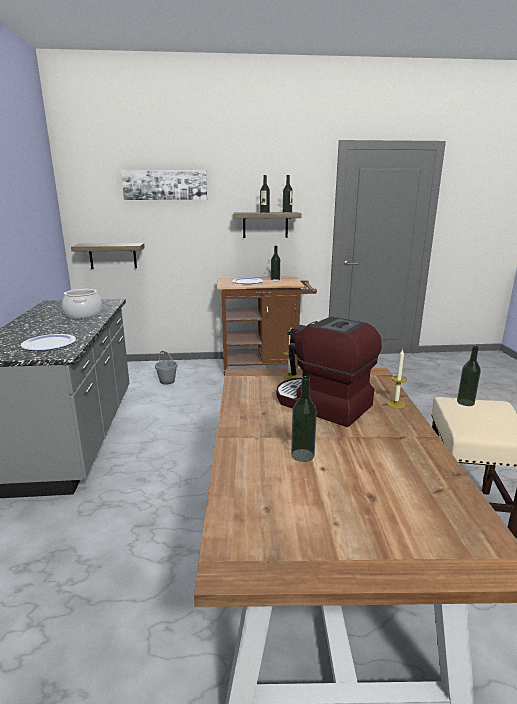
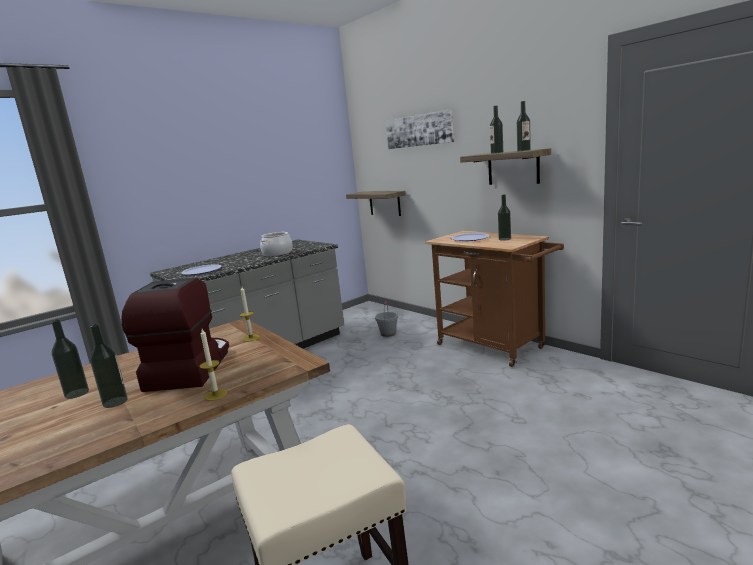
camera: 55 degrees right, 5 degrees down
bottle [457,346,481,406] -> bottle moved to [90,324,128,408]

